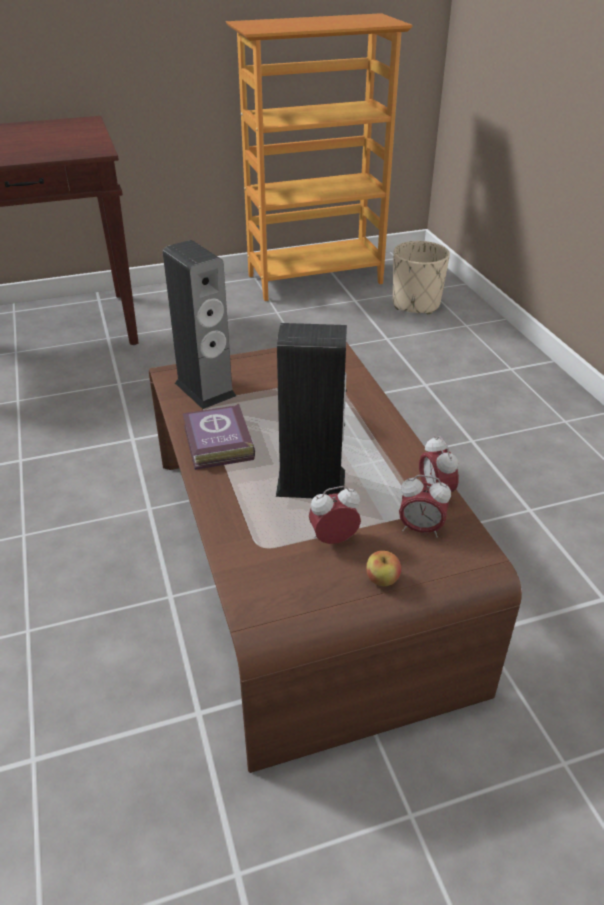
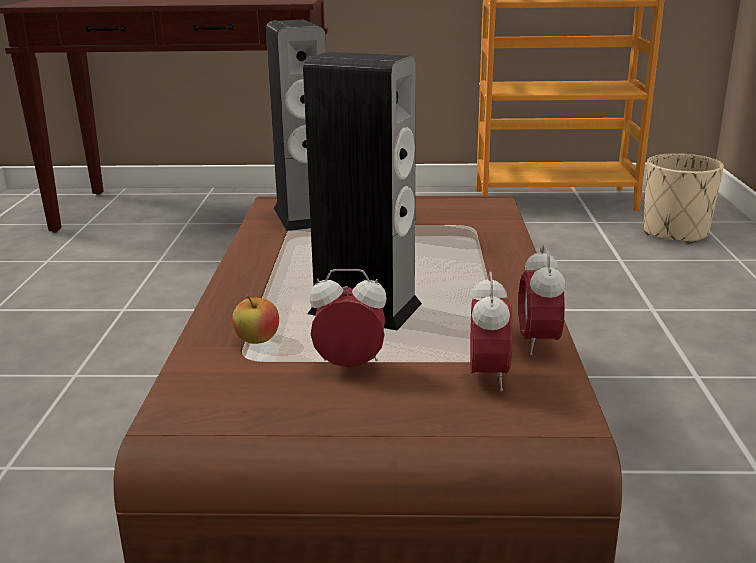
camera: 20 degrees right, 15 degrees down
book [183,403,255,470] -> none
apple [366,551,401,586] -> apple moved to [232,295,279,344]
alarm clock [399,475,451,538] -> alarm clock turned 120 degrees counterclockwise [470,272,513,391]

